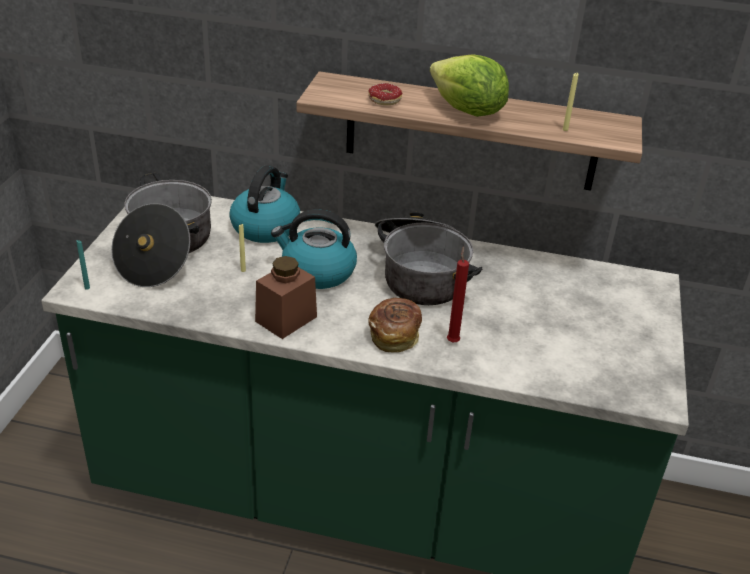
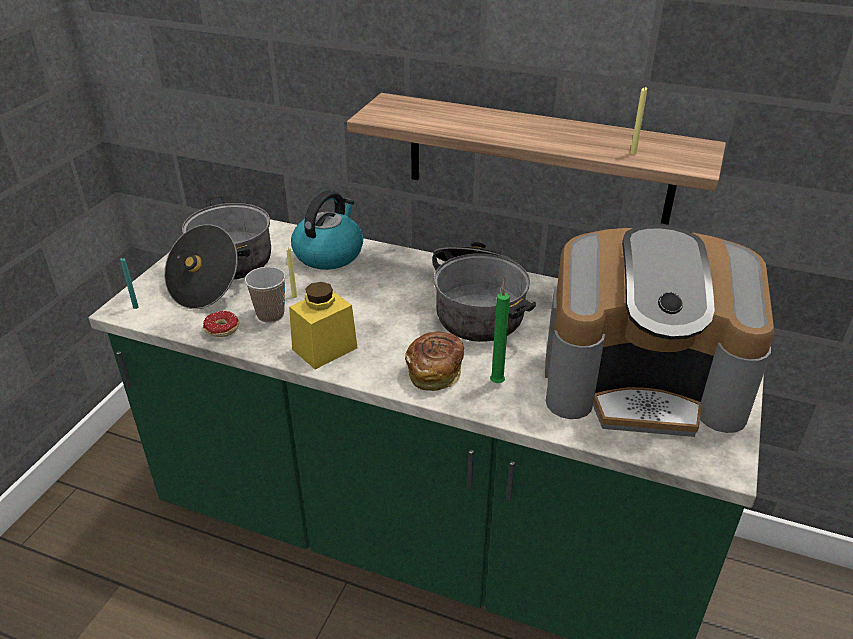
camera: 10 degrees right, 0 degrees up
brown jar [255,256,317,339] -> yellow jar [289,282,358,369]
kettle [271,209,357,289] -> none
donut [369,83,402,105] -> donut moved to [203,311,239,337]
lettuce [430,54,509,117] -> none
red candle [447,246,469,343] -> green candle [490,278,510,383]
none -> cup [245,267,286,323]
none -> coffee machine [545,225,774,437]

